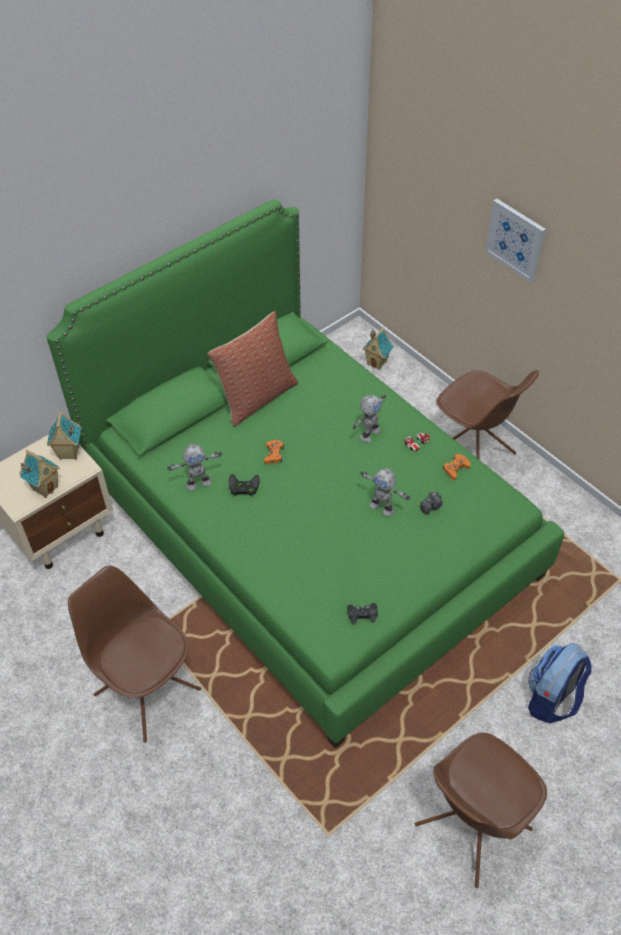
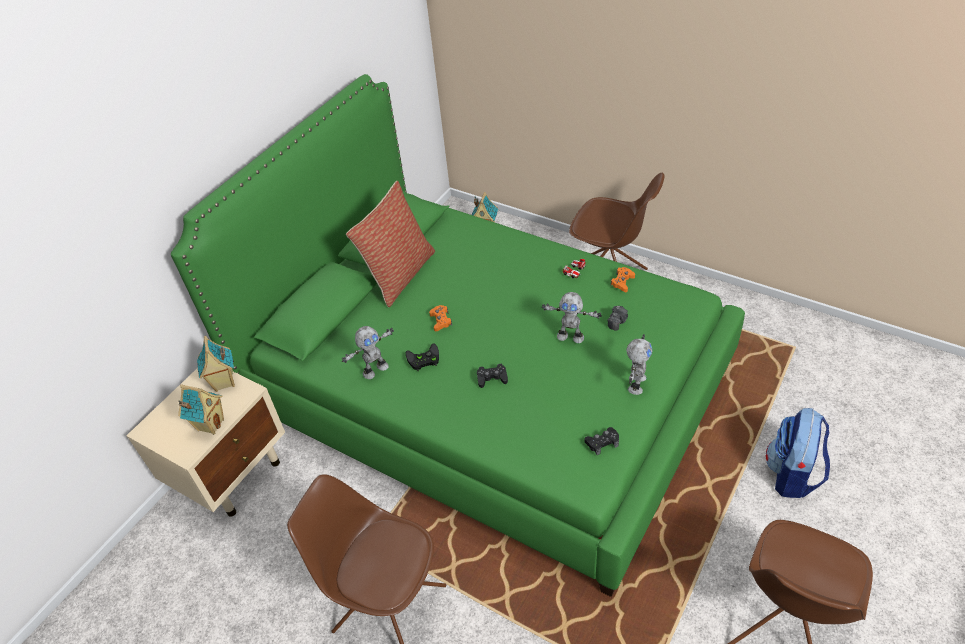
camera: 15 degrees left, 5 degrees down
toy robot [353,395,386,442] -> toy robot moved to [626,334,653,395]
picture [485,199,546,282] -> none
none -> black game controller [477,364,508,388]

